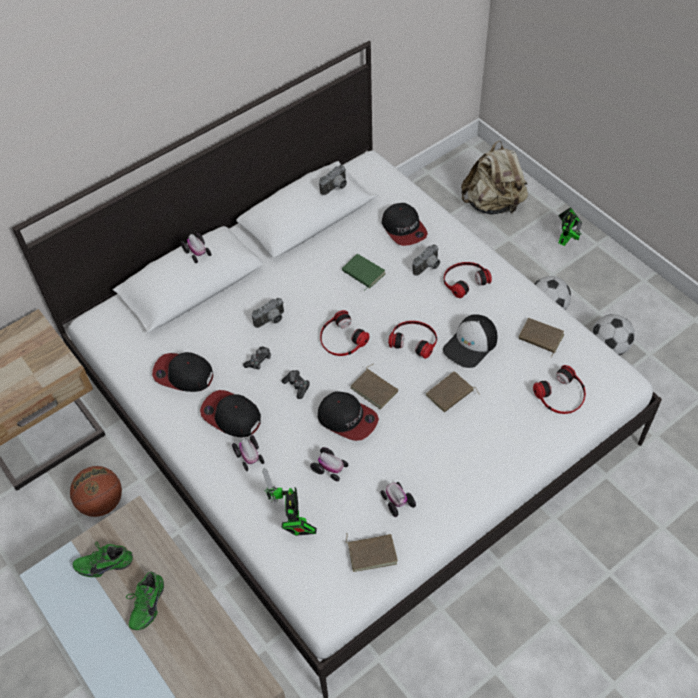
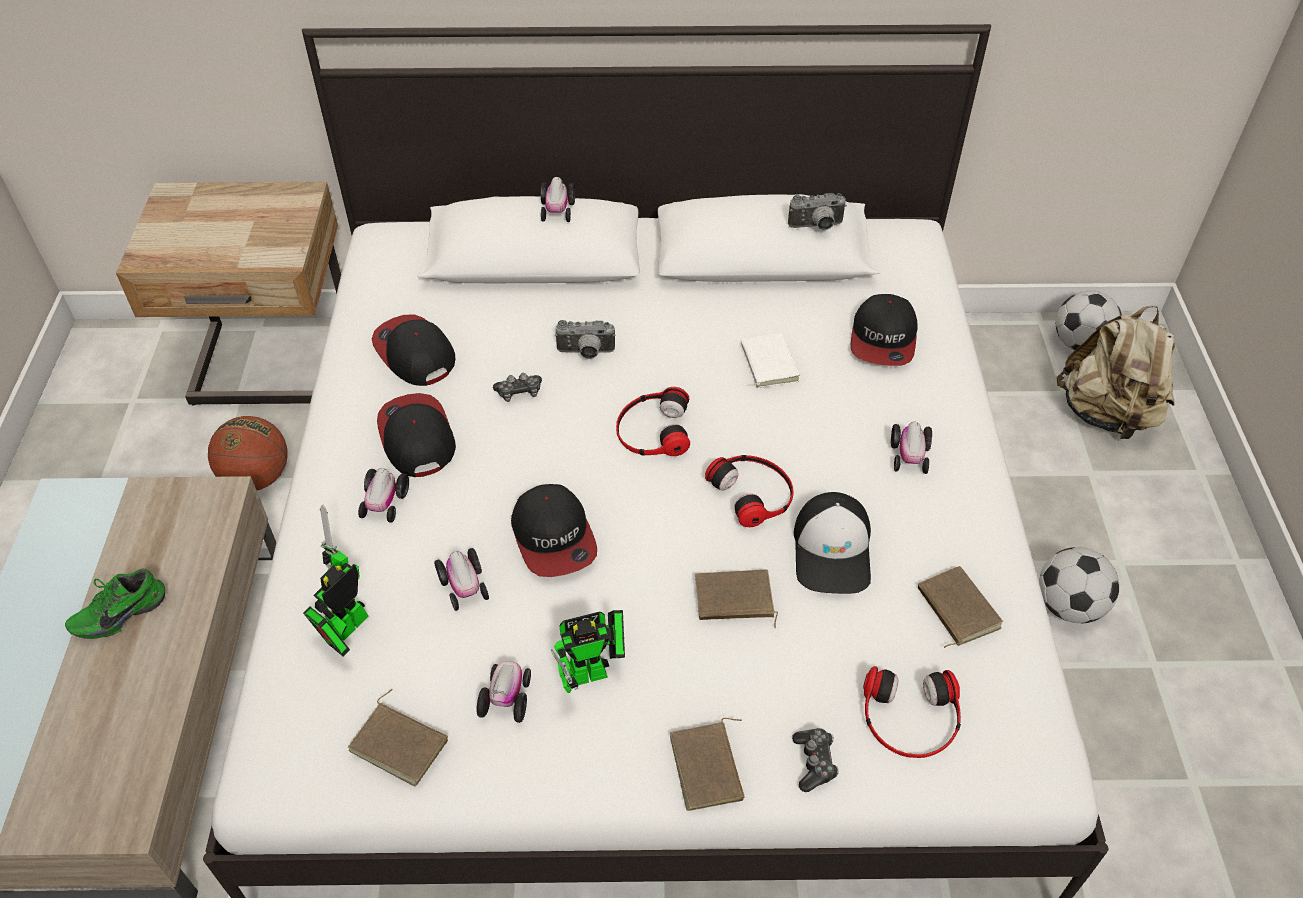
camera: 35 degrees right, 5 degrees down
green shoe [73,541,133,577] -> none
game controller [282,370,310,399] -> game controller moved to [792,728,839,792]
green book [342,254,386,291] -> white book [741,333,799,388]
brown book [351,364,398,409] -> brown book moved to [670,718,745,811]
camera [413,244,440,276] -> none
cap [443,314,497,368] -> cap turned 75 degrees counterclockwise [794,492,871,594]
headphones [444,262,492,298] -> toy car [891,422,932,474]
toy robot [559,207,582,246] -> toy robot moved to [551,610,625,693]
football [592,314,635,355] -> football moved to [1056,290,1122,350]

